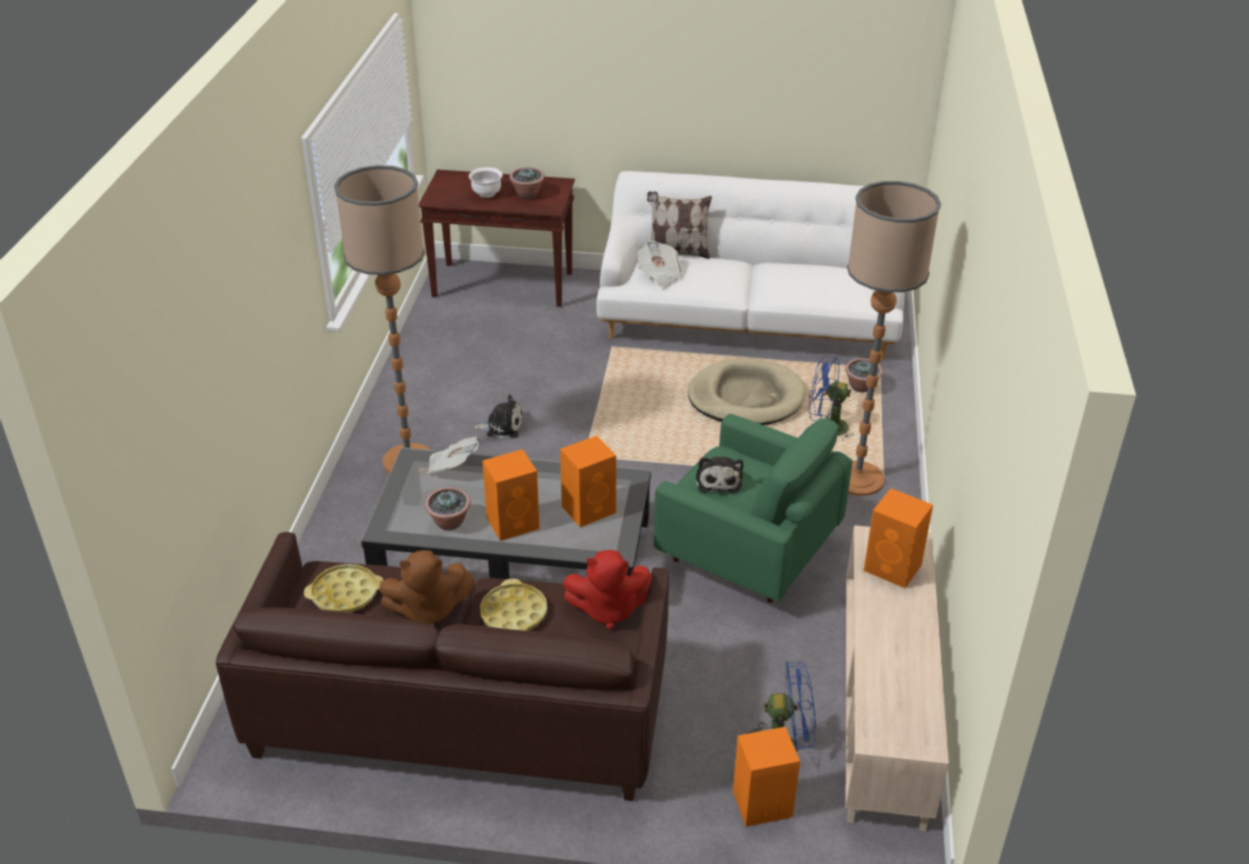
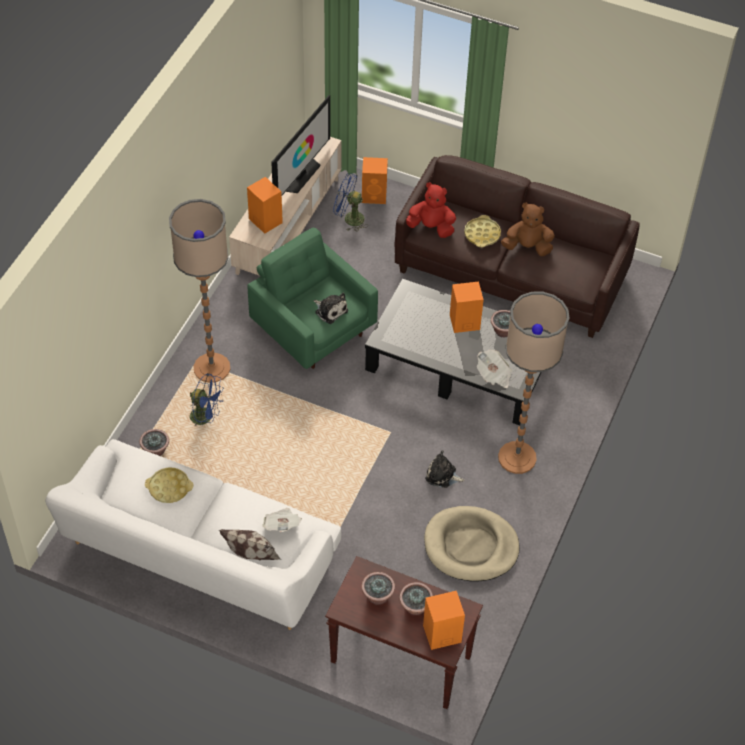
camera: 165 degrees left, 15 degrees up
yellow tray [304,564,383,612] -> yellow tray moved to [145,467,193,503]
white bowl [469,167,503,198] -> potted plant [399,582,433,615]
orange speaker [560,436,616,527] -> orange speaker moved to [423,591,465,650]
beige dog bed [688,358,806,425] -> beige dog bed moved to [424,506,520,582]
plush toy [696,456,743,493] -> plush toy turned 120 degrees clockwise [313,293,348,324]
none -> television [271,95,330,195]

